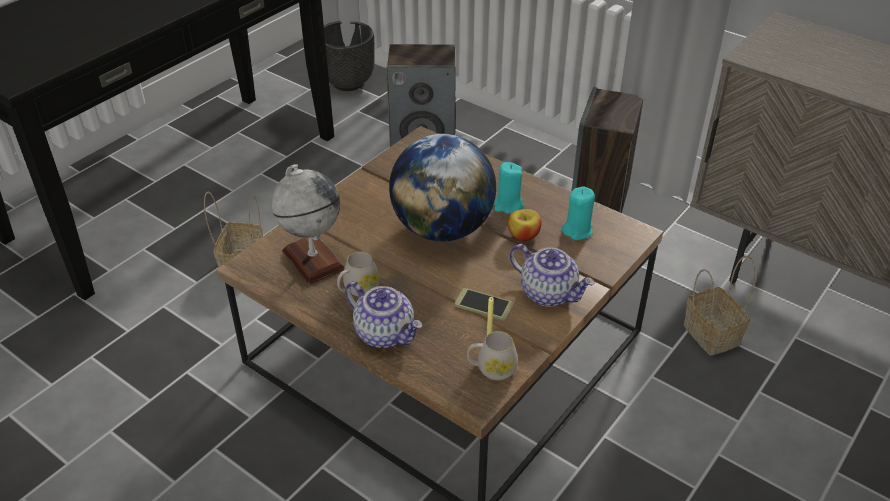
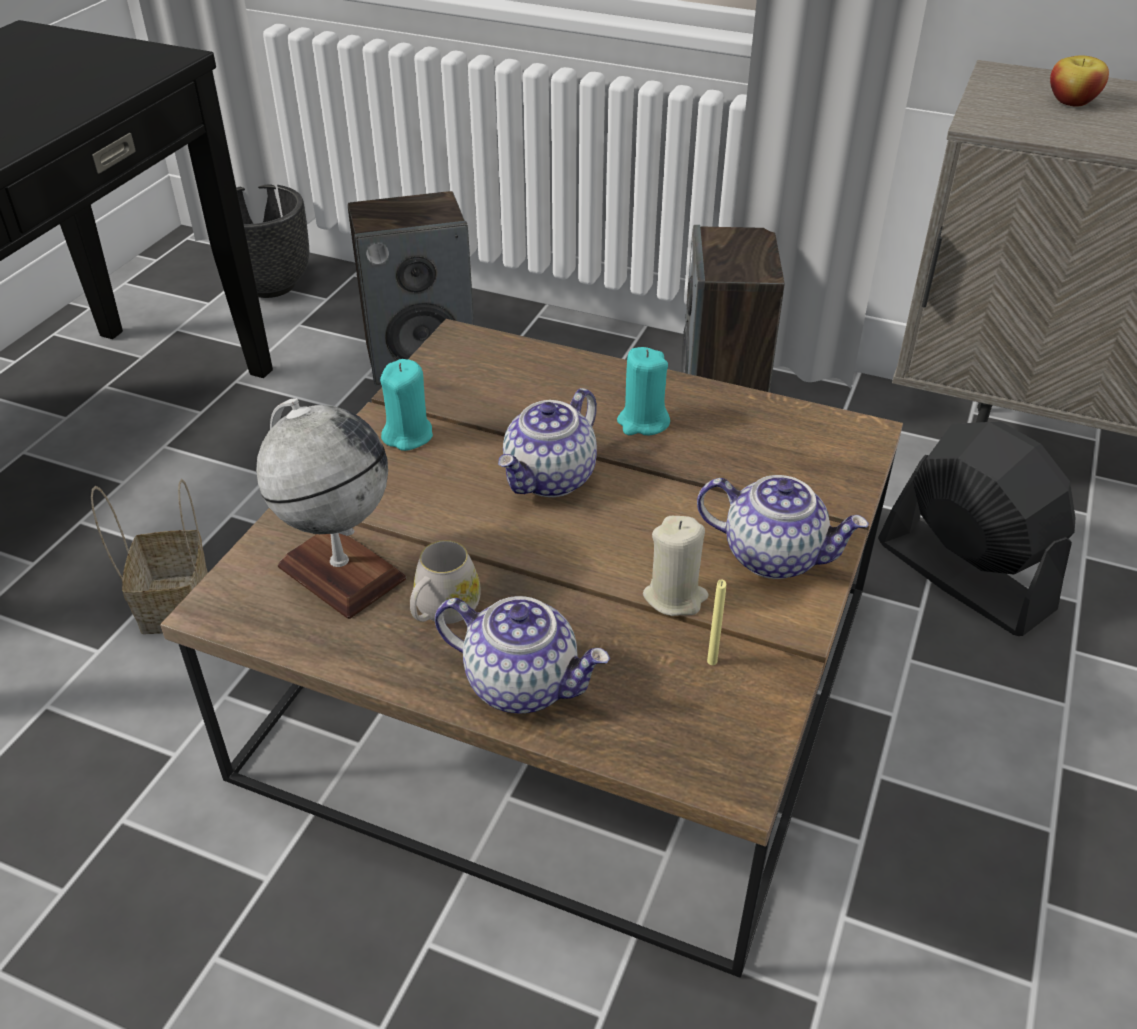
camera: 15 degrees left, 0 degrees up
globe [389,134,496,241] -> teapot [498,388,597,497]
phone [455,288,514,321] -> beige candle [643,516,709,616]
white mug [467,331,518,380] -> none
apple [508,209,541,242] -> apple moved to [1050,55,1109,107]
turquoise candle [562,186,595,240] -> turquoise candle moved to [380,359,433,451]
basket [684,255,756,356] -> black fan [878,422,1075,636]

